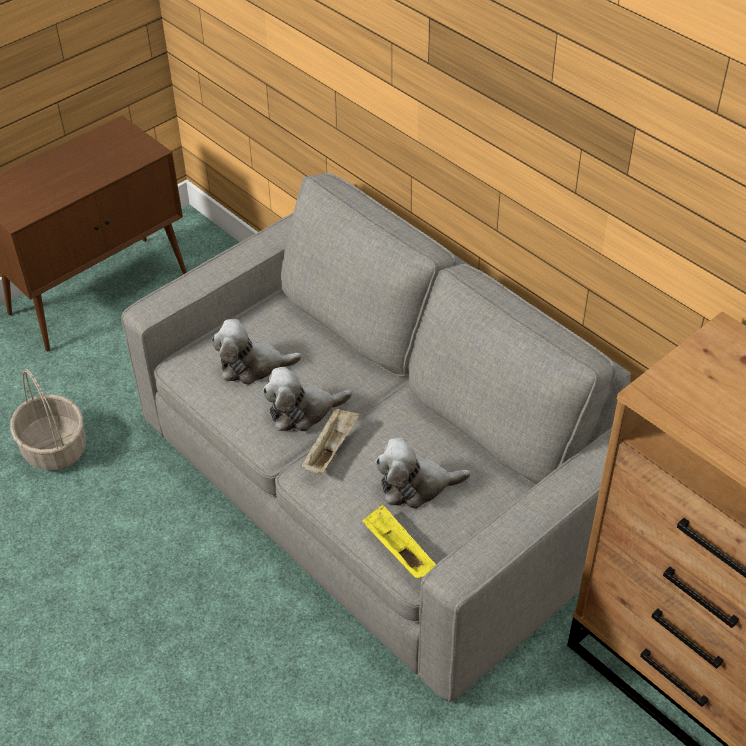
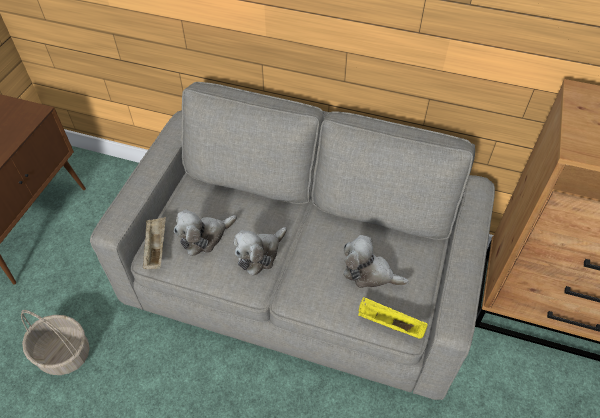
camera: 30 degrees left, 5 degrees up
beige tray [301,408,360,475] -> beige tray moved to [143,217,166,269]
plush toy [375,438,471,509] -> plush toy turned 60 degrees clockwise [344,235,409,288]

